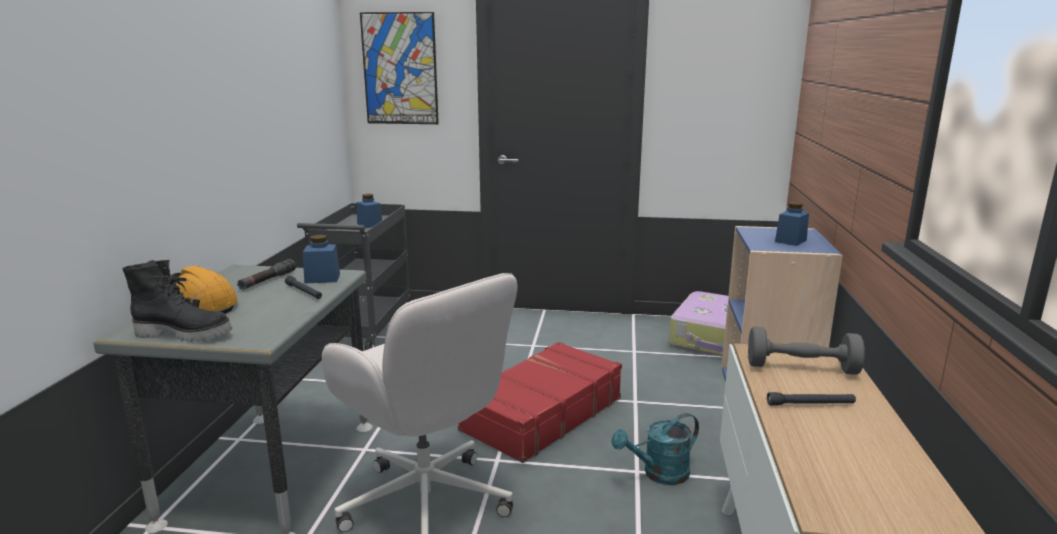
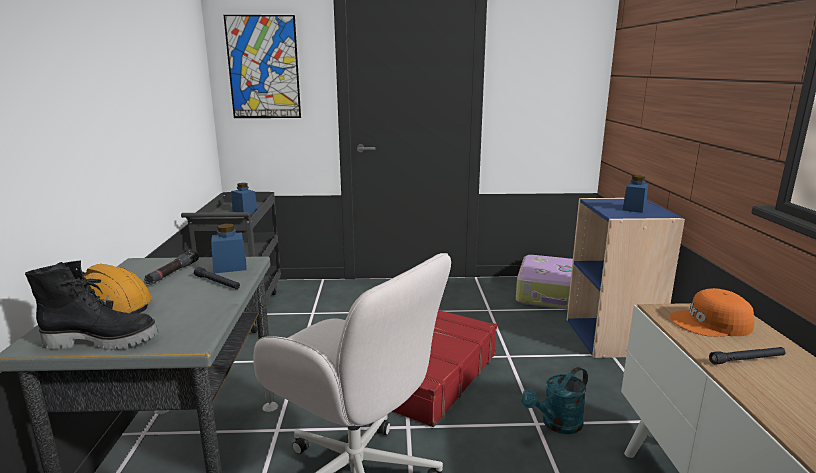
camera: 10 degrees left, 0 degrees up
grey dumbbell [748,326,865,375] -> orange cap [670,288,754,337]

